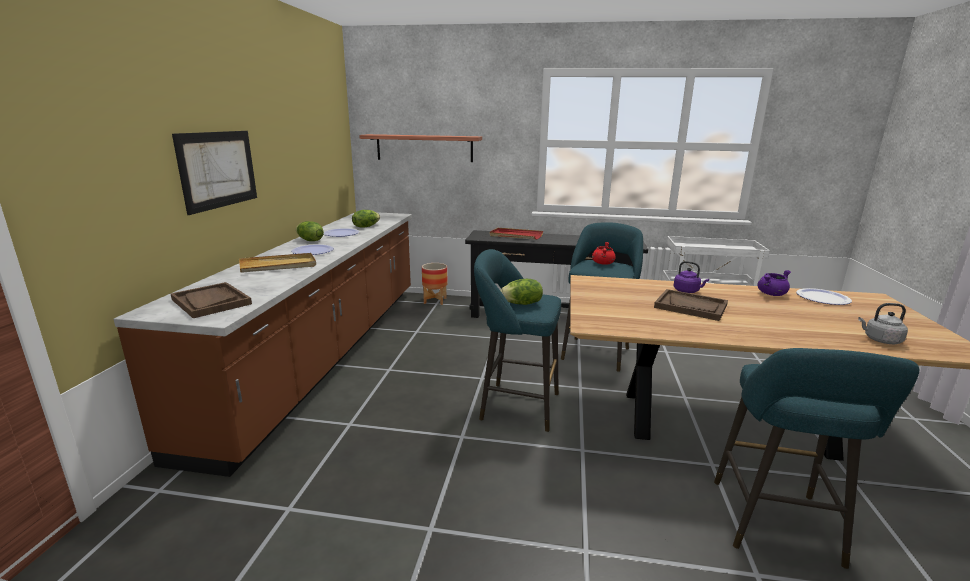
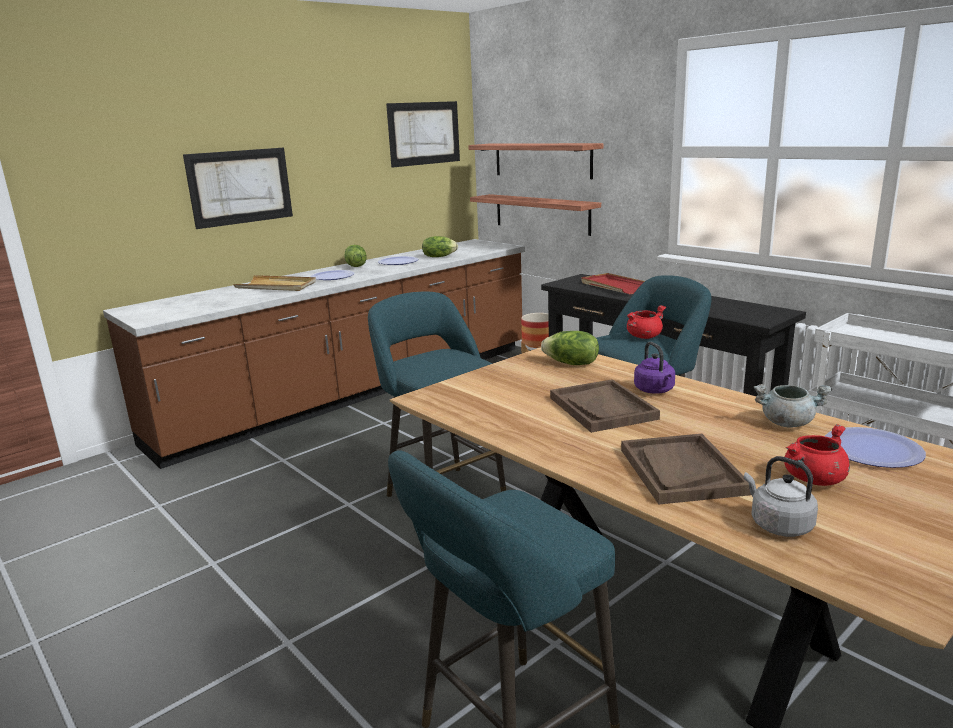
camera: 40 degrees right, 0 degrees up
brown tray [171,282,252,318] -> brown tray moved to [621,434,751,504]
lettuce [500,279,543,305] -> lettuce moved to [541,331,599,365]
purple cooking pot [757,270,791,296] -> grey cooking pot [754,384,832,427]
none -> picture [386,101,460,168]
none -> shelf [470,194,601,236]
none -> red cooking pot [784,424,850,486]

